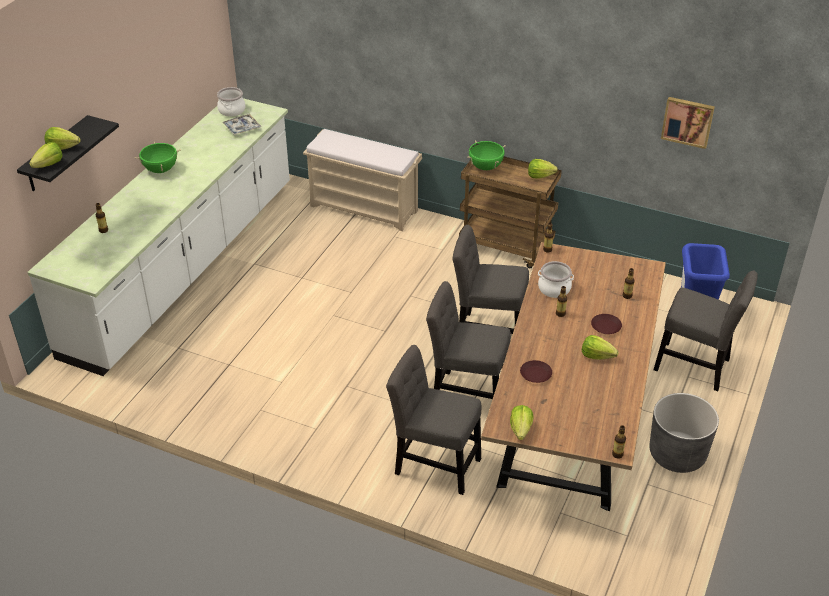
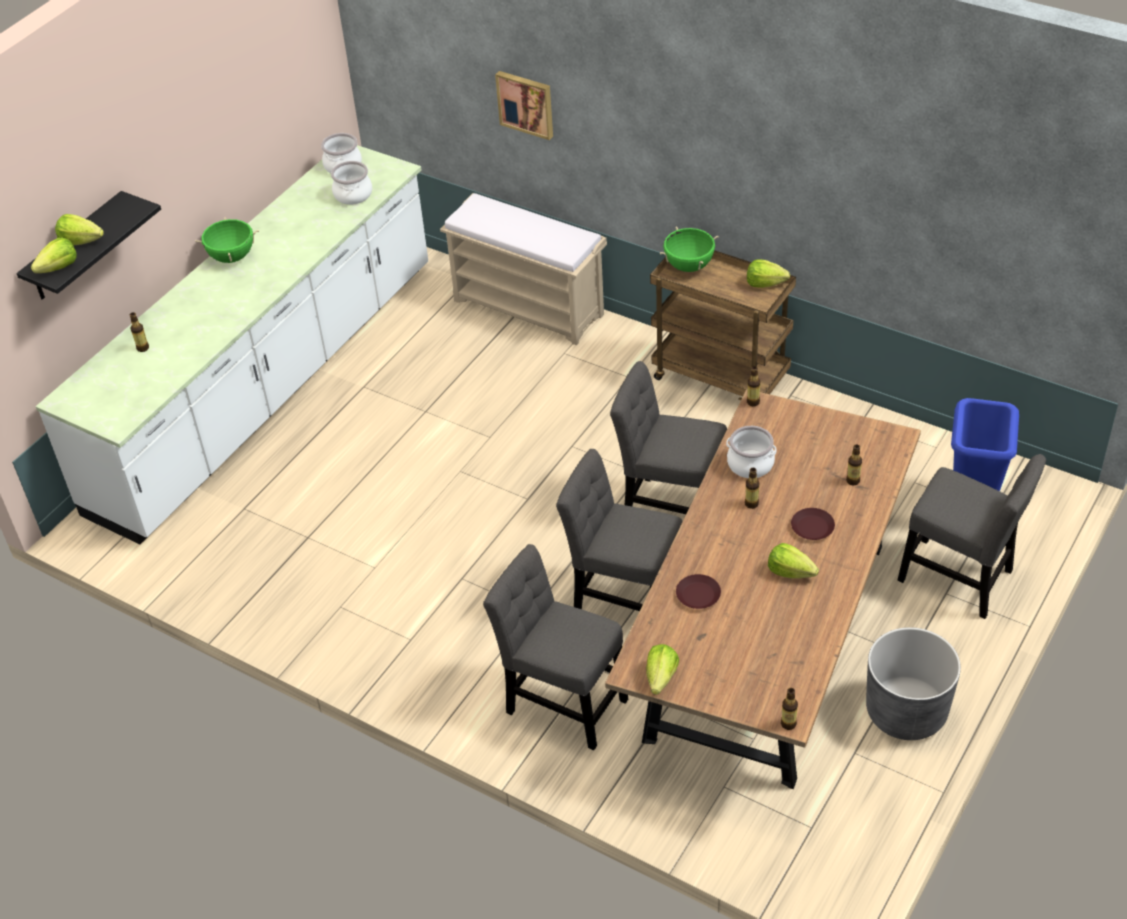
camera: 10 degrees right, 5 degrees up
tray [222,114,261,135] -> cooking pot [331,161,372,205]
picture [661,97,715,149] -> picture moved to [495,71,553,140]

